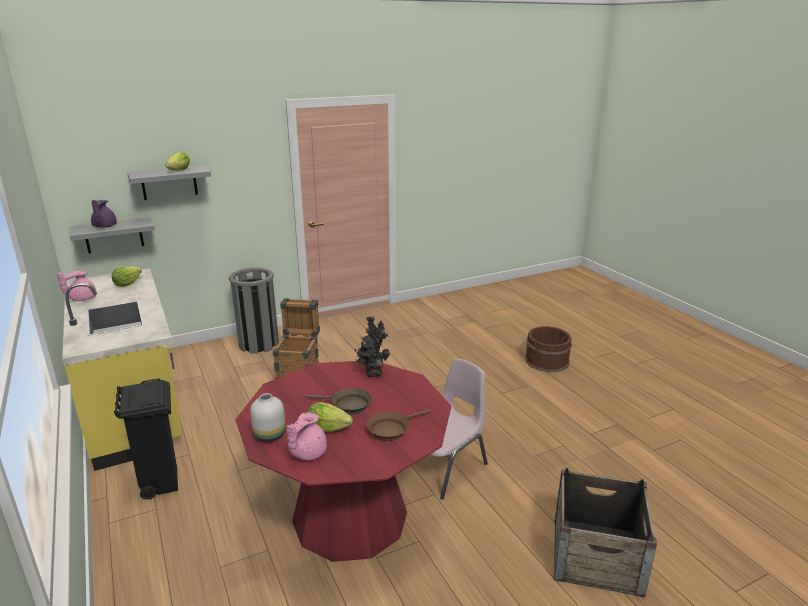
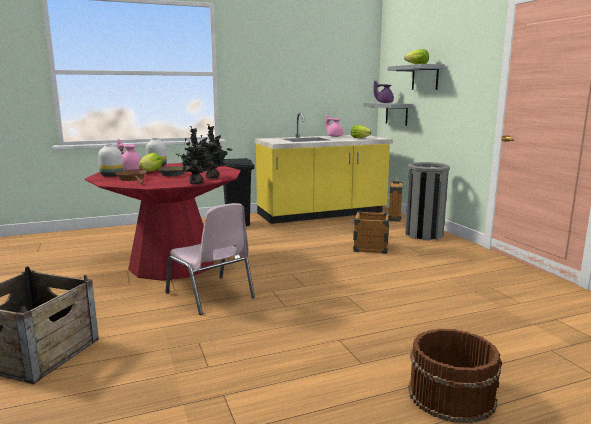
camera: 95 degrees right, 10 degrees down
none -> white vase [98,144,123,177]
none -> potted plant [174,126,217,184]

